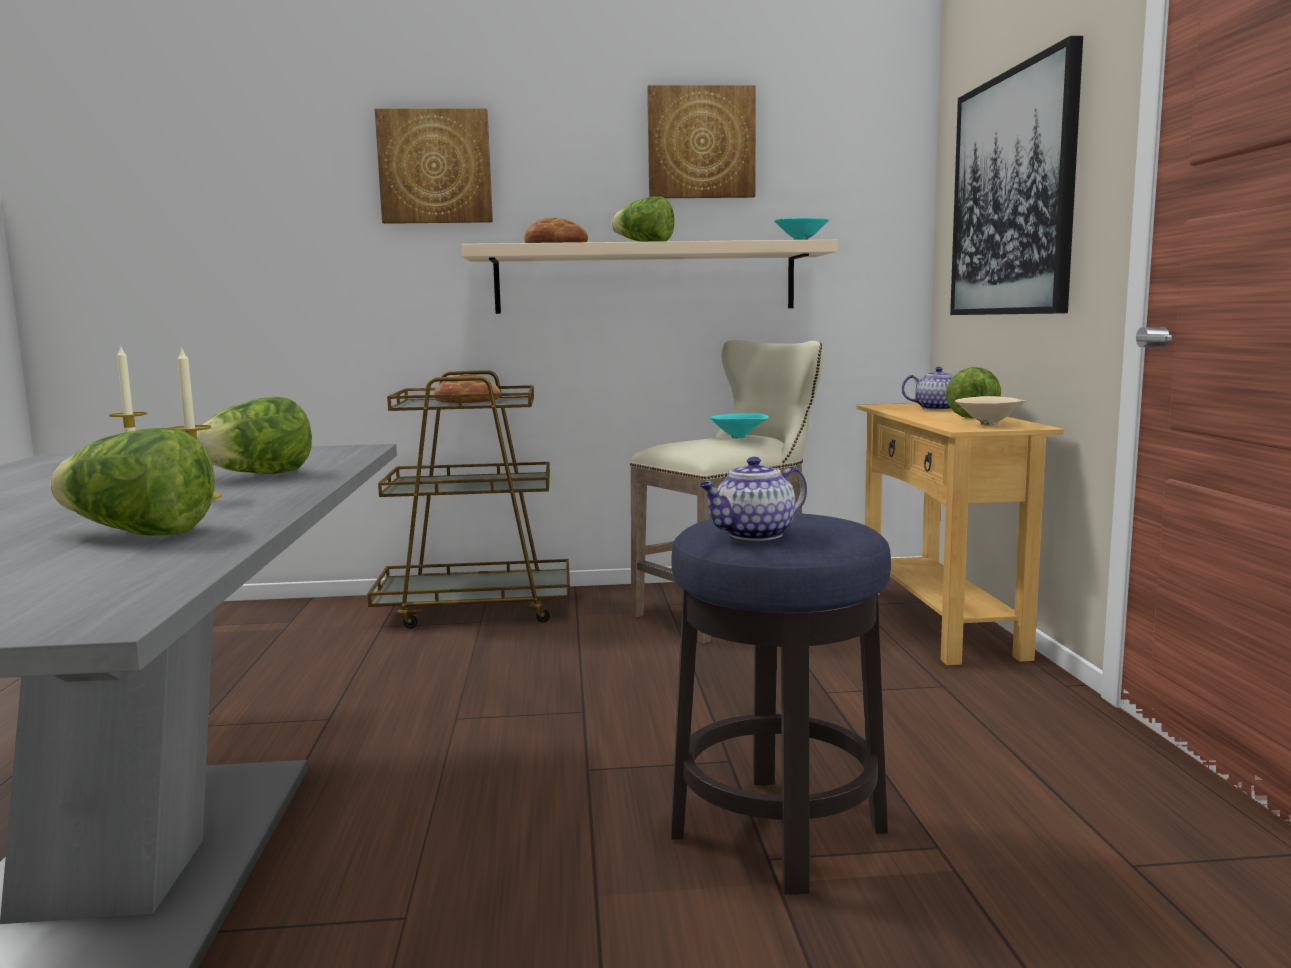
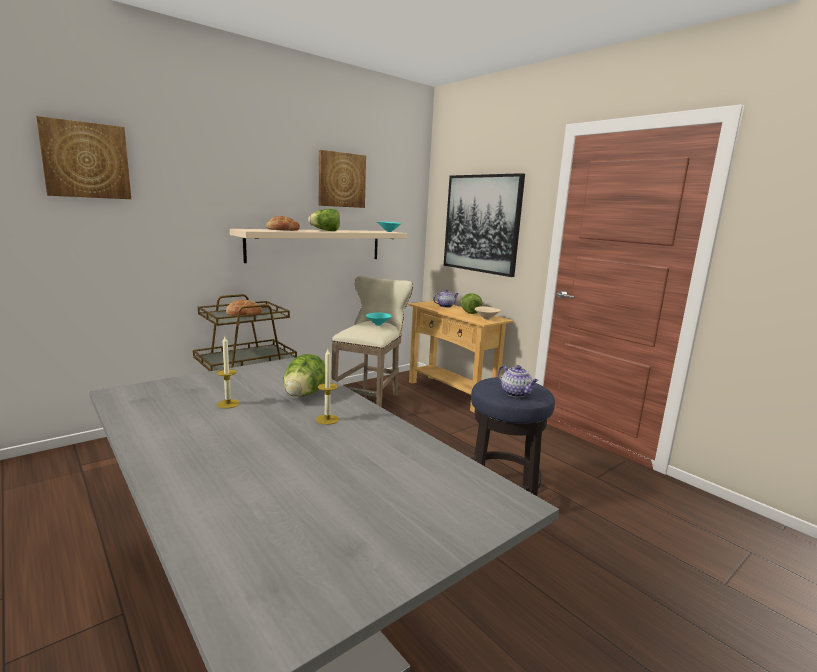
camera: 35 degrees left, 5 degrees up
lettuce [50,428,214,536] -> none
picture [375,108,493,224] -> picture moved to [36,116,131,199]
teapot [699,457,807,541] -> teapot turned 60 degrees counterclockwise [498,365,539,397]

